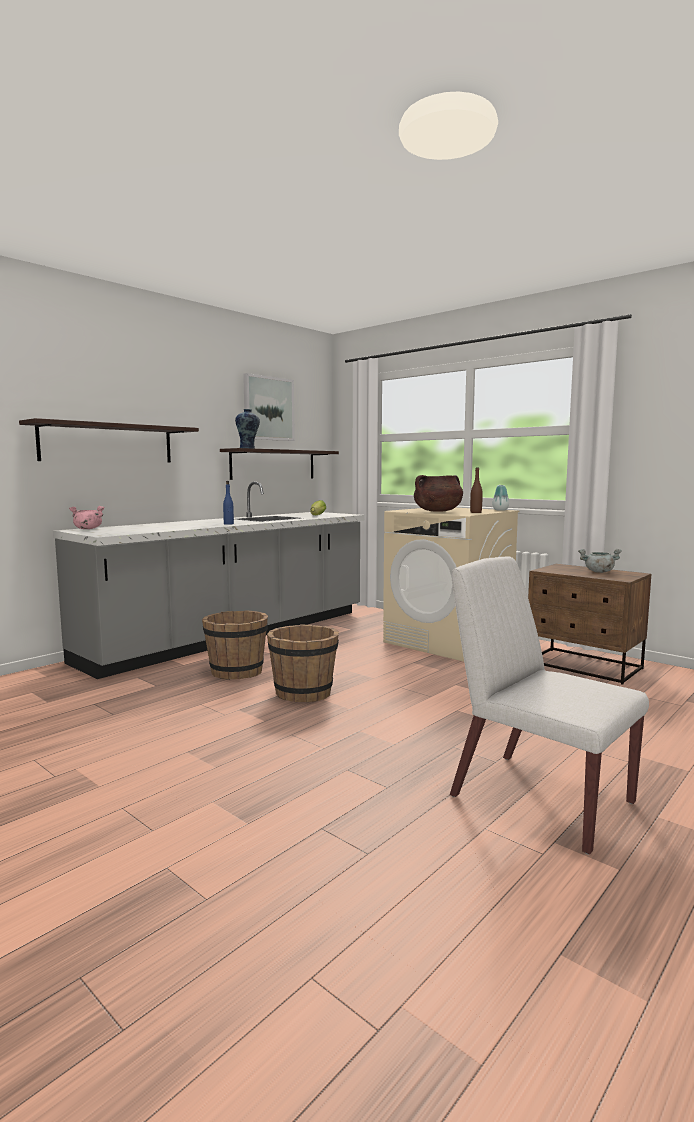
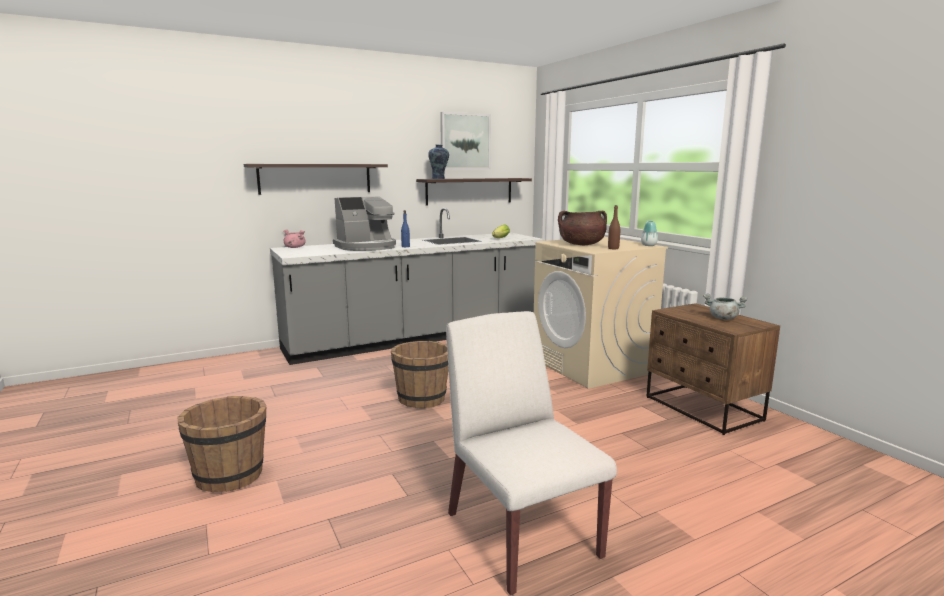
camera: 20 degrees right, 5 degrees up
brown bucket [202,610,268,680] -> brown bucket moved to [178,396,266,492]
none -> coffee machine [333,197,396,251]

